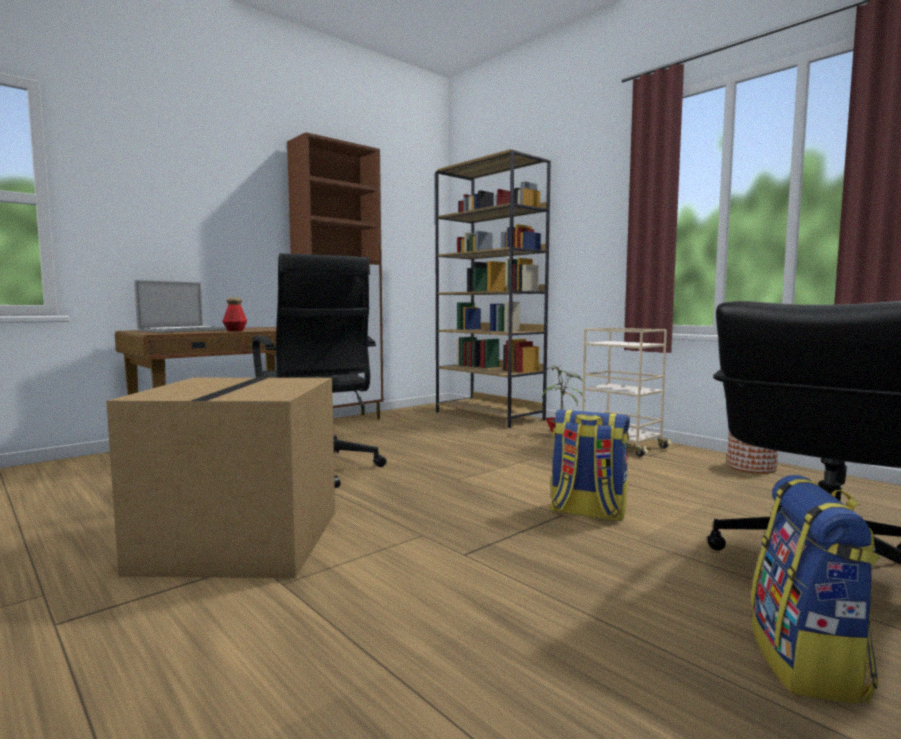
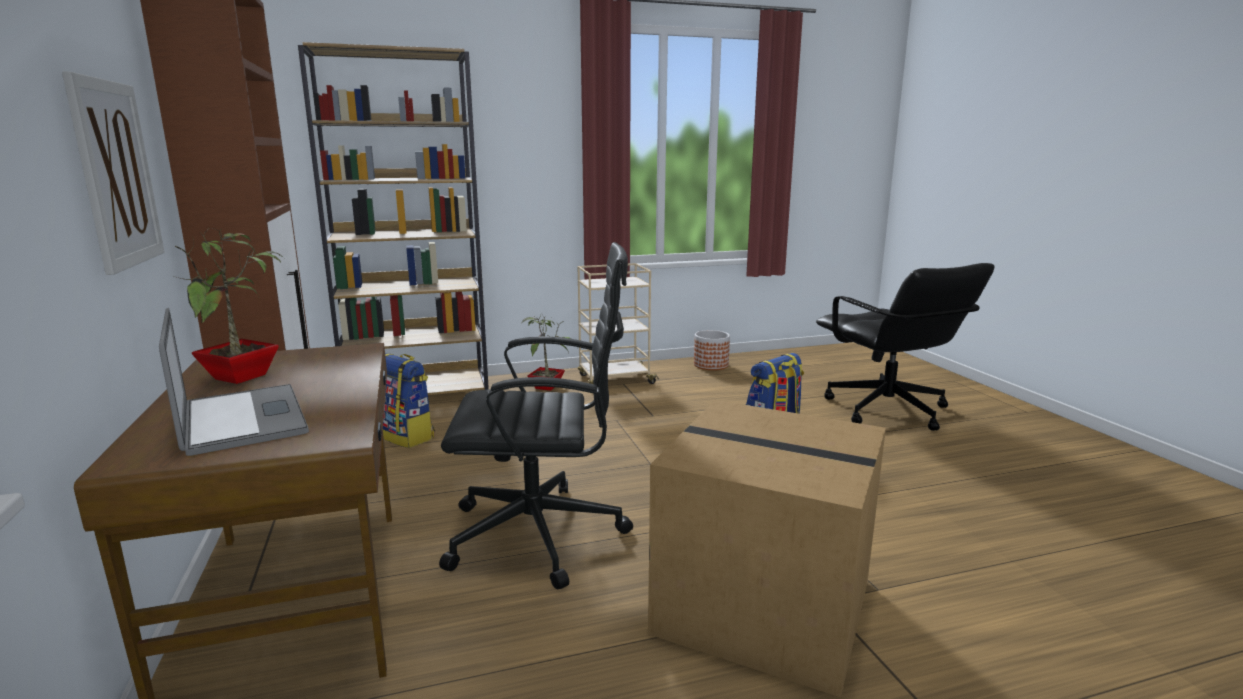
camera: 65 degrees left, 10 degrees up
bottle [222,298,247,332] -> none
backpack [751,475,880,704] -> backpack moved to [383,353,435,448]
none -> picture [62,71,165,275]
none -> potted plant [174,228,285,384]

